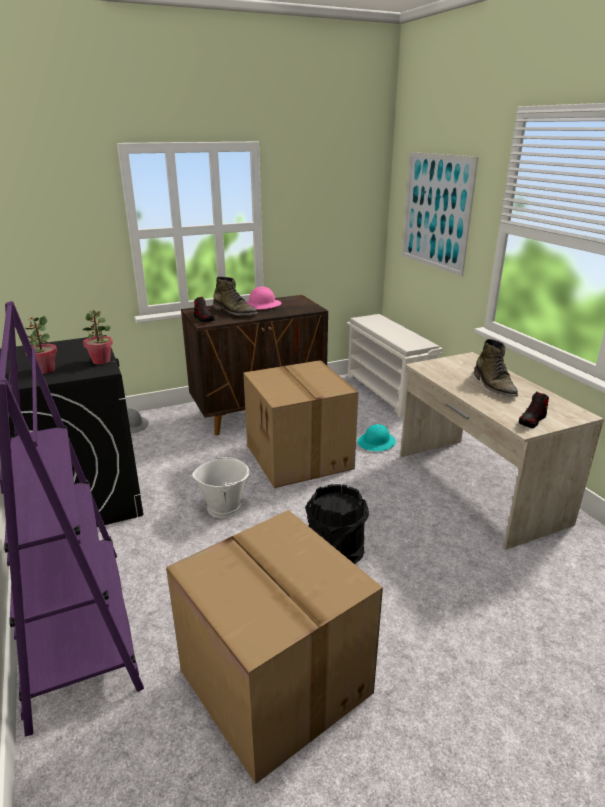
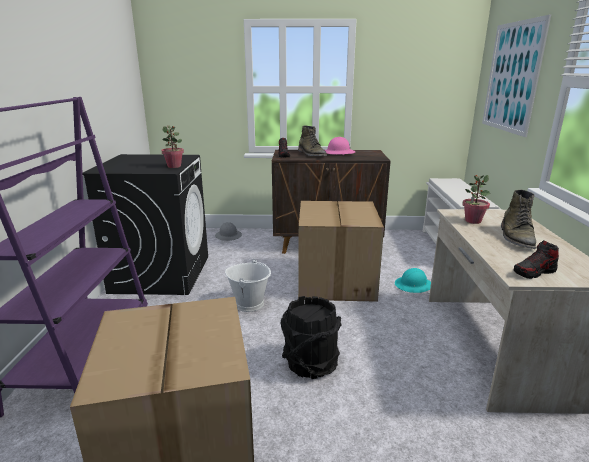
camera: 25 degrees right, 5 degrees down
potted plant [25,316,57,374] -> potted plant moved to [462,175,490,224]

